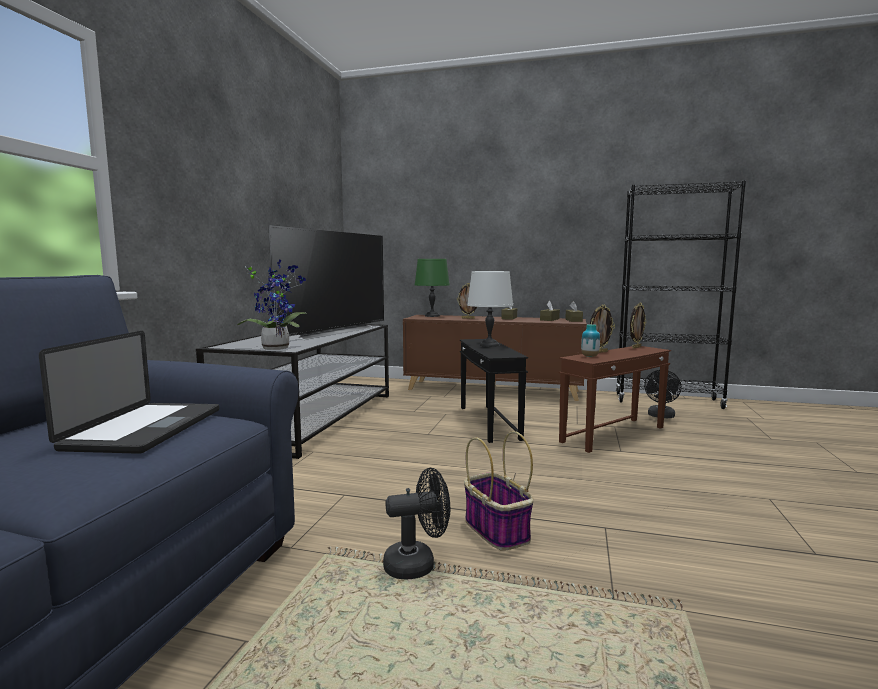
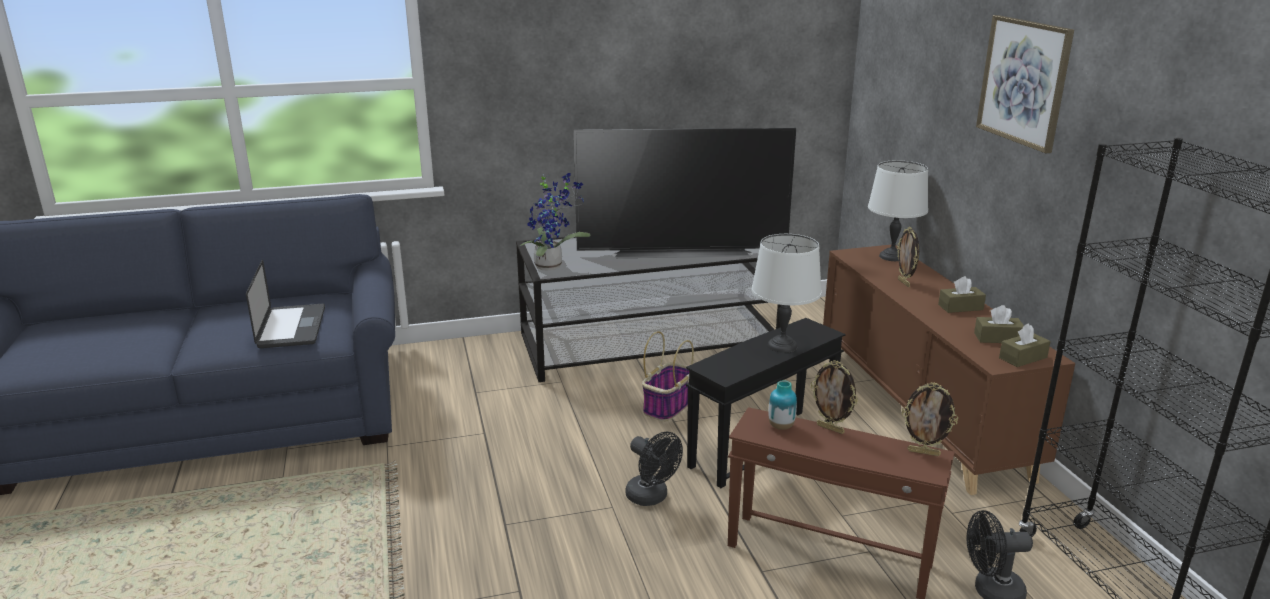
camera: 60 degrees right, 15 degrees up
laptop [39,331,219,454] -> laptop turned 75 degrees counterclockwise [246,260,325,348]
black fan [383,468,450,579] -> black fan moved to [625,432,683,506]
green table lamp [415,259,450,317] -> white table lamp [868,160,928,261]
basket [464,431,534,551] -> basket moved to [642,331,694,421]
none -> picture [976,15,1074,153]

